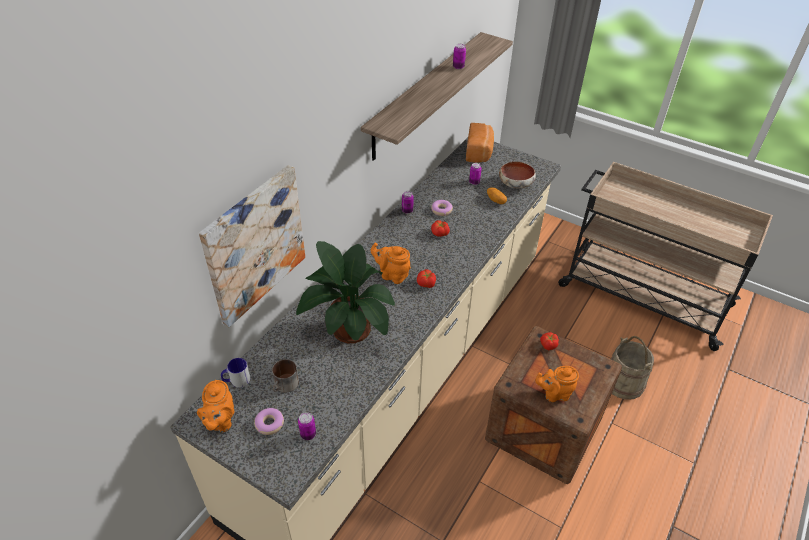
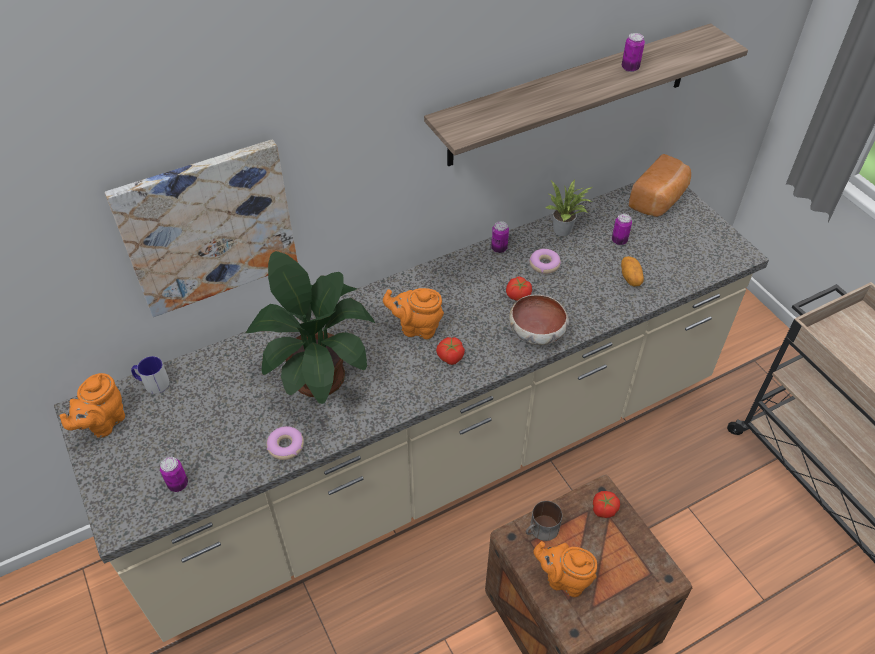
camera: 30 degrees right, 5 degrees up
donut [254,408,284,435] -> donut moved to [266,426,304,460]
mug [272,359,299,393] -> mug moved to [526,501,562,541]
orange teapot [370,243,411,284] -> orange teapot turned 45 degrees counterclockwise [383,288,444,339]
bowl [499,161,536,188] -> bowl moved to [509,295,569,345]
beige bucket [611,336,654,400] -> none
none -> potted plant [545,179,593,236]

